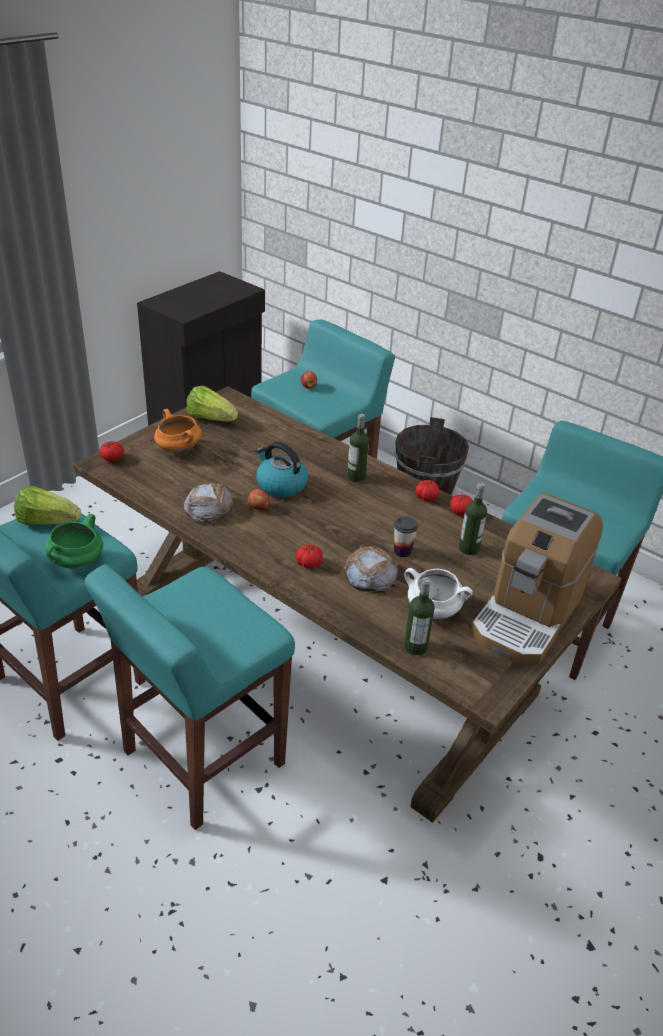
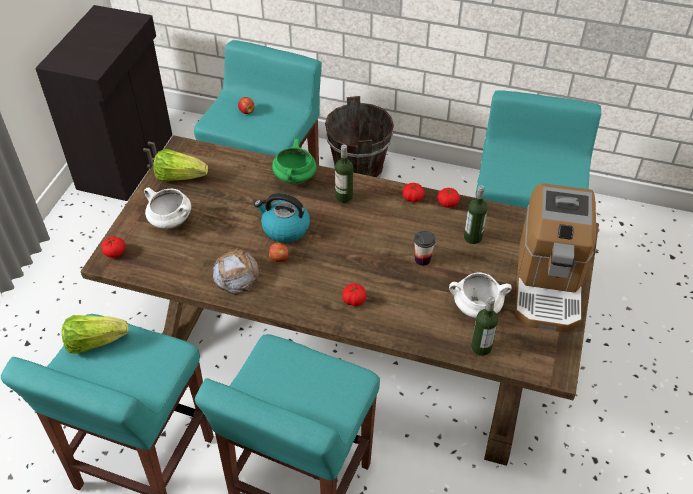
camera: 20 degrees left, 10 degrees up
green cooking pot [45,514,103,569] -> green cooking pot moved to [272,139,317,185]
orange cooking pot [154,409,202,454] -> white cooking pot [144,187,191,229]
bread [344,545,398,593] -> none

